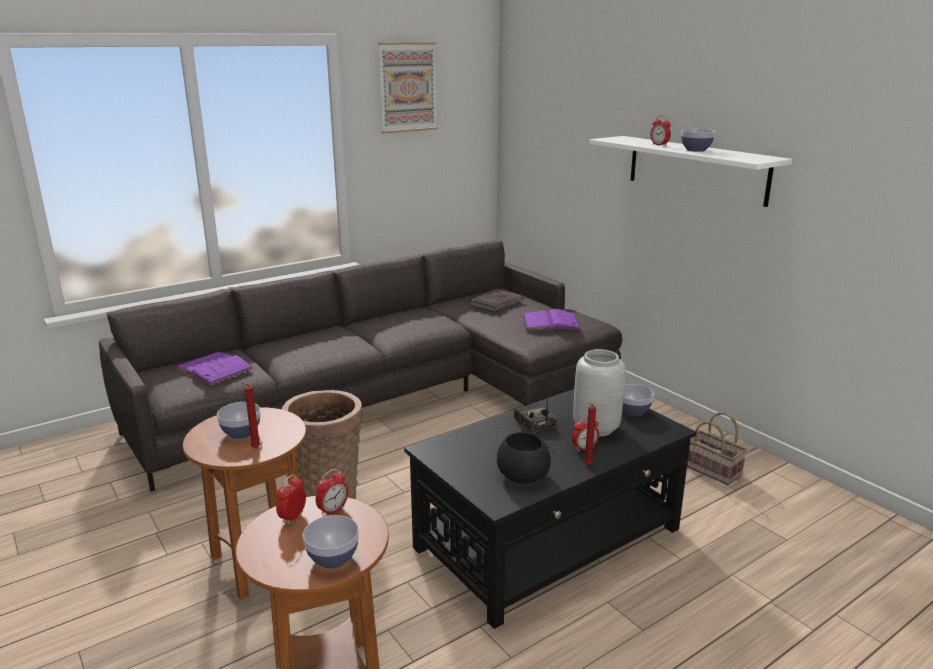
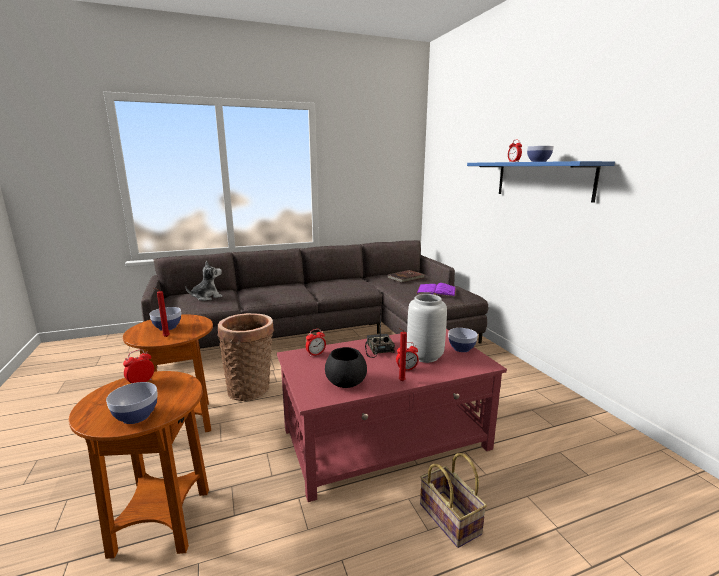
camera: 15 degrees right, 5 degrees down
purple book [176,352,253,385] -> plush toy [186,261,223,301]
alarm clock [316,469,348,516] -> alarm clock moved to [306,329,326,357]
picture [378,42,437,133] -> none
black coffee table [404,389,697,629] -> red coffee table [277,329,507,502]
white shelf [589,136,793,207] -> blue shelf [467,161,615,203]
basket [687,412,747,485] -> basket moved to [420,453,487,548]

